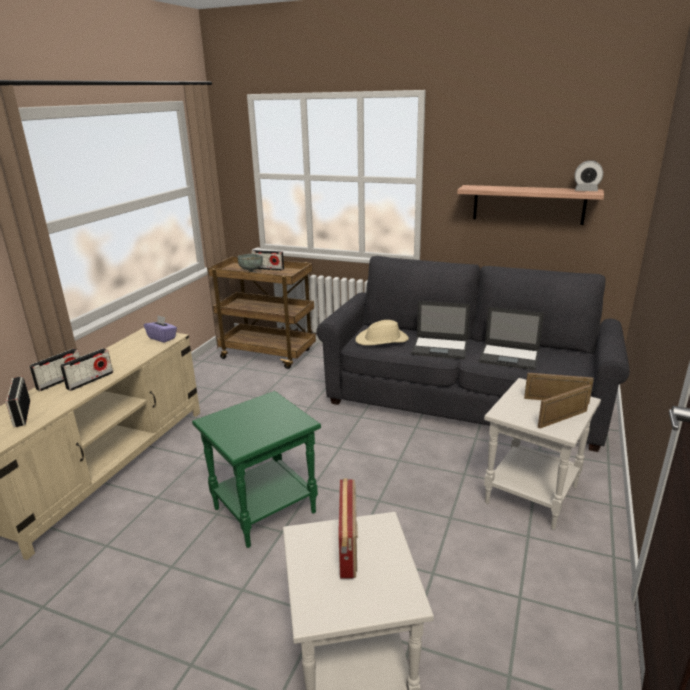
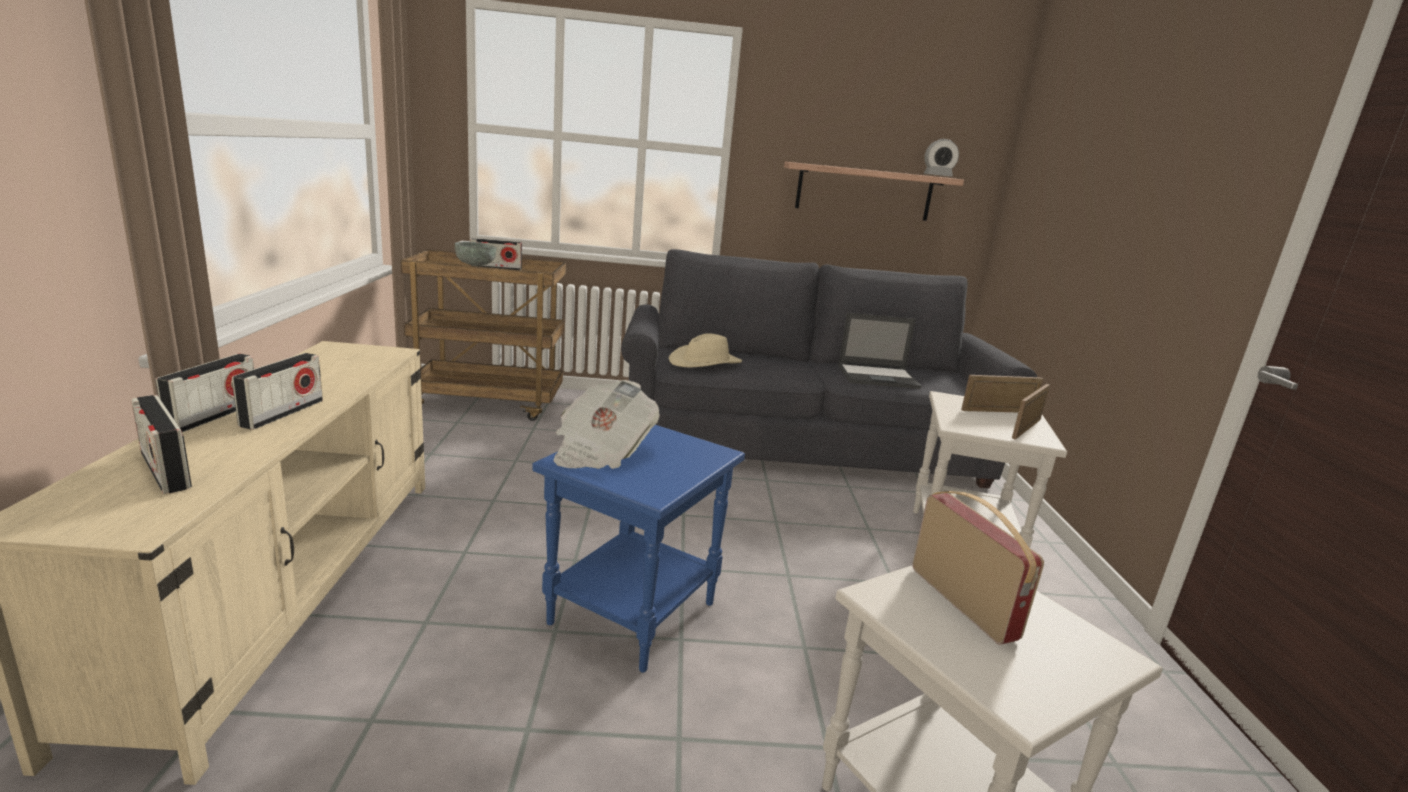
camera: 25 degrees left, 5 degrees down
purple tissue box [144,315,177,343] -> none
green side table [192,391,321,548] -> blue side table [532,425,745,673]
laptop [411,301,470,359] -> none
none -> newspaper [554,380,660,469]

